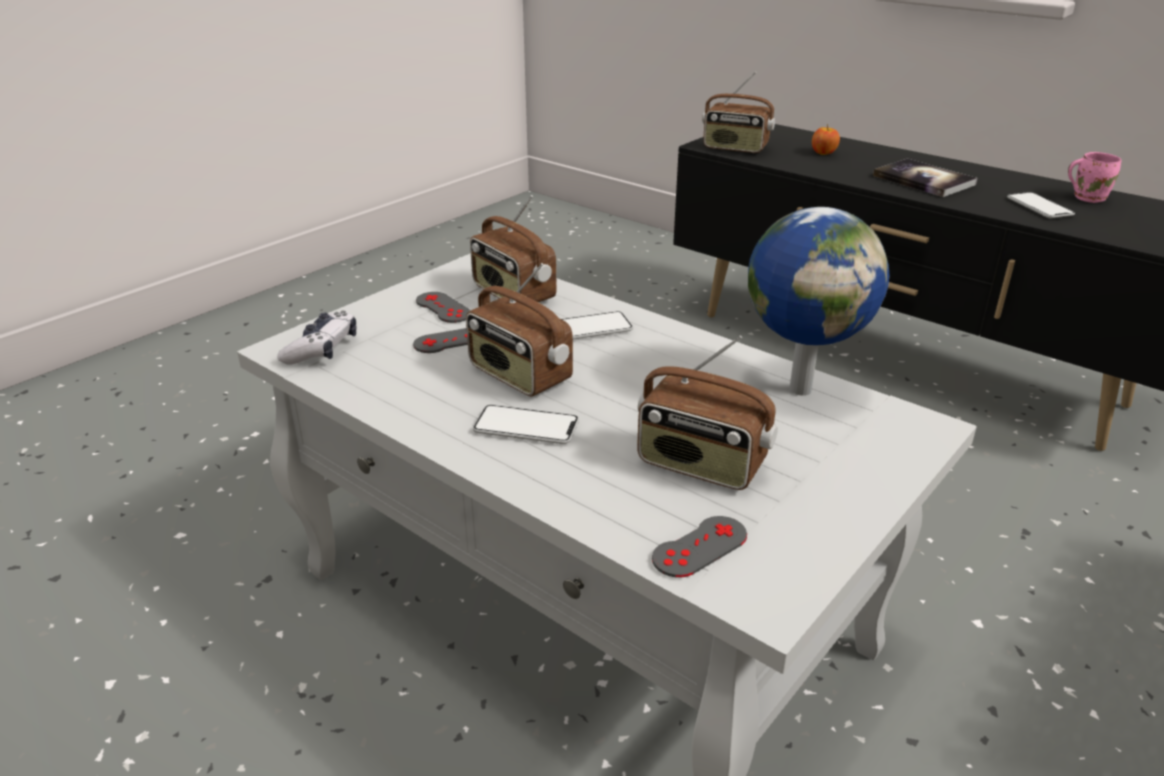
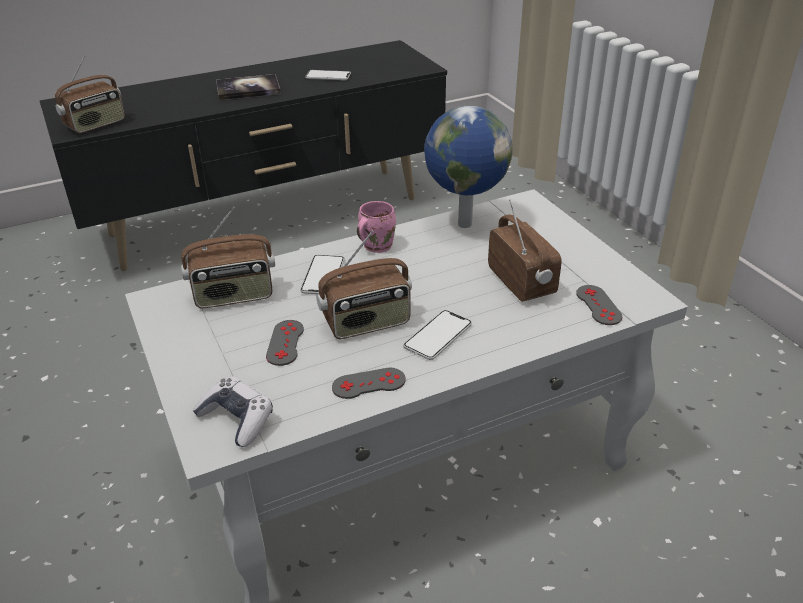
camera: 65 degrees left, 5 degrees up
grey game controller [416,292,471,323] -> grey game controller moved to [332,367,406,399]
radio [638,335,778,490] -> radio turned 75 degrees counterclockwise [488,199,562,302]
apple [812,124,840,155] -> none
pink mug [1068,152,1121,203] -> pink mug moved to [357,201,396,253]

